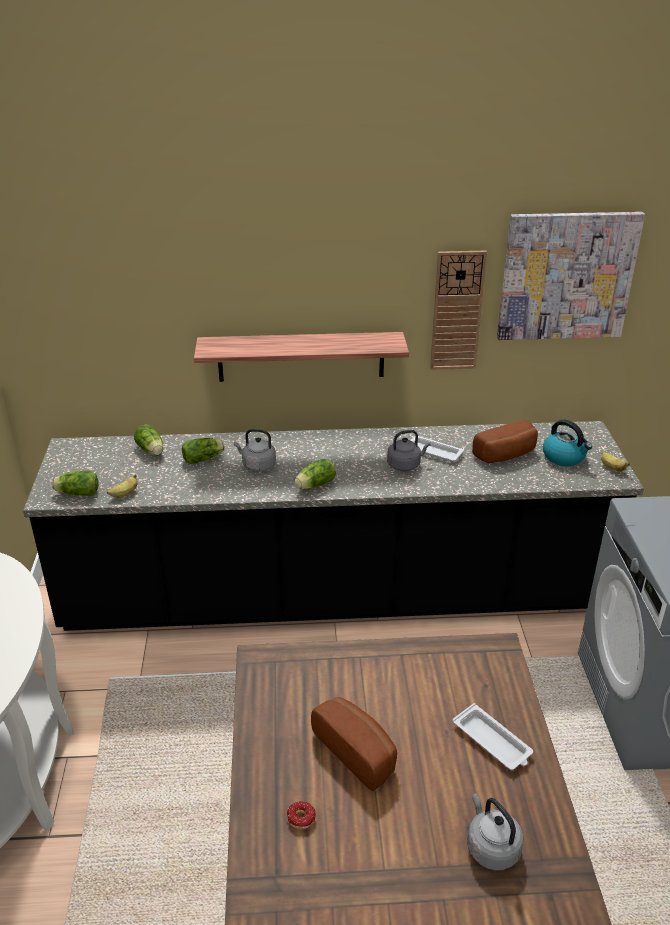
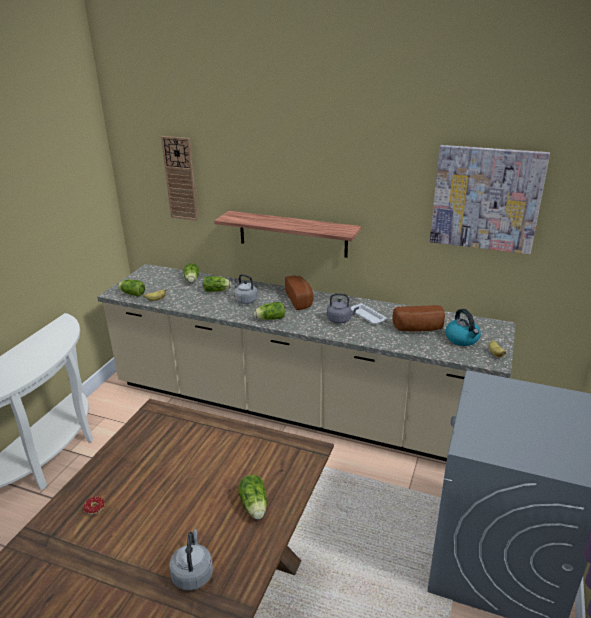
camera: 25 degrees right, 5 degrees down
black counter [23,421,644,631] -> beige counter [97,264,516,461]
bread [311,697,397,791] -> bread moved to [285,275,314,310]
wall clock [430,251,487,370] -> wall clock moved to [161,136,198,221]
white tray [453,703,533,770] -> lettuce [238,475,267,519]

